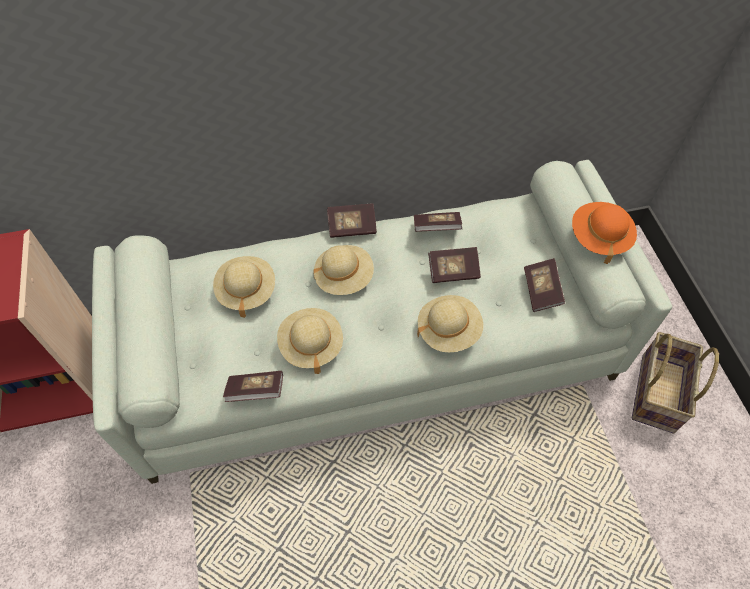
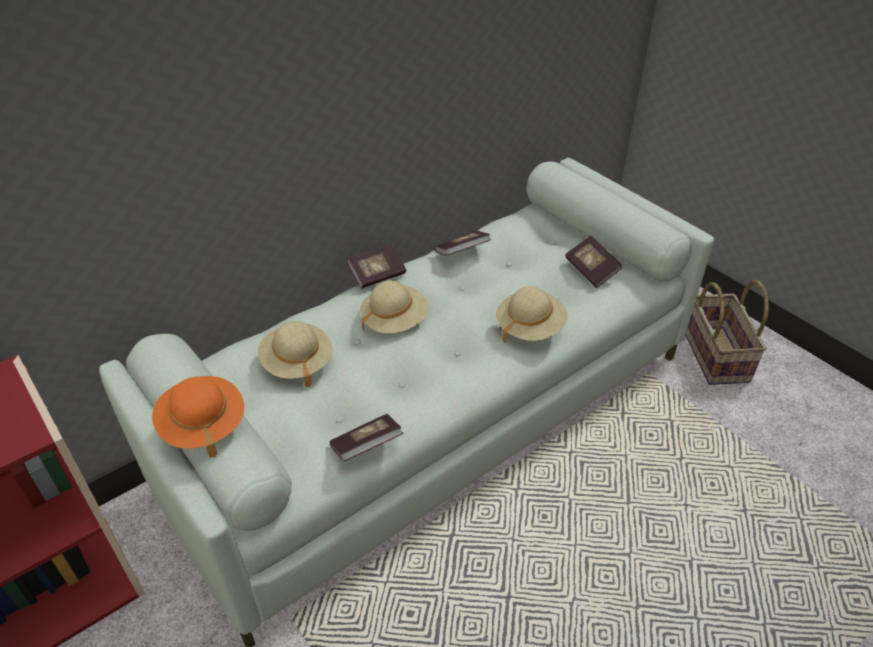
camera: 25 degrees left, 15 degrees down
beige hat [277,308,343,374] -> none
book [428,247,481,283] -> none
orange hat [572,202,637,264] -> orange hat moved to [152,376,244,457]

